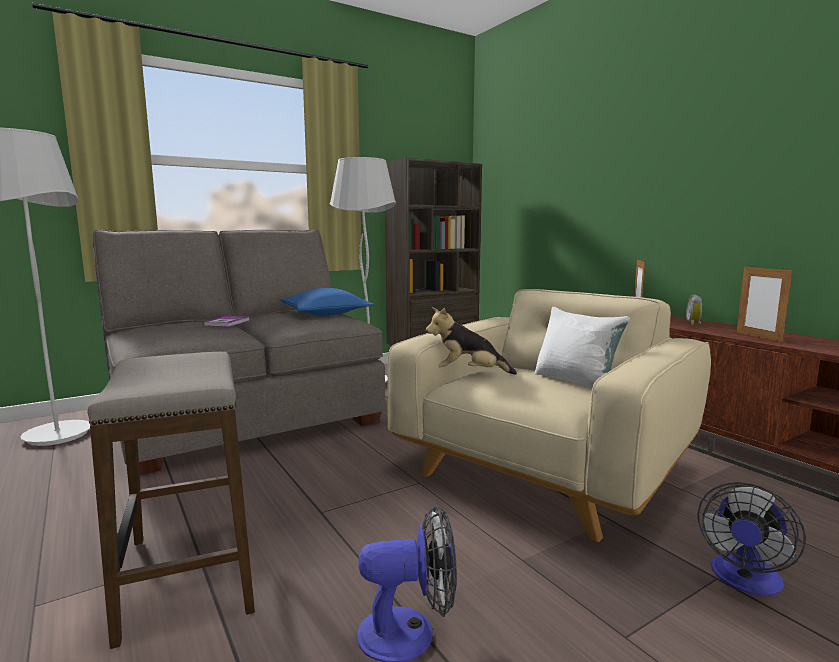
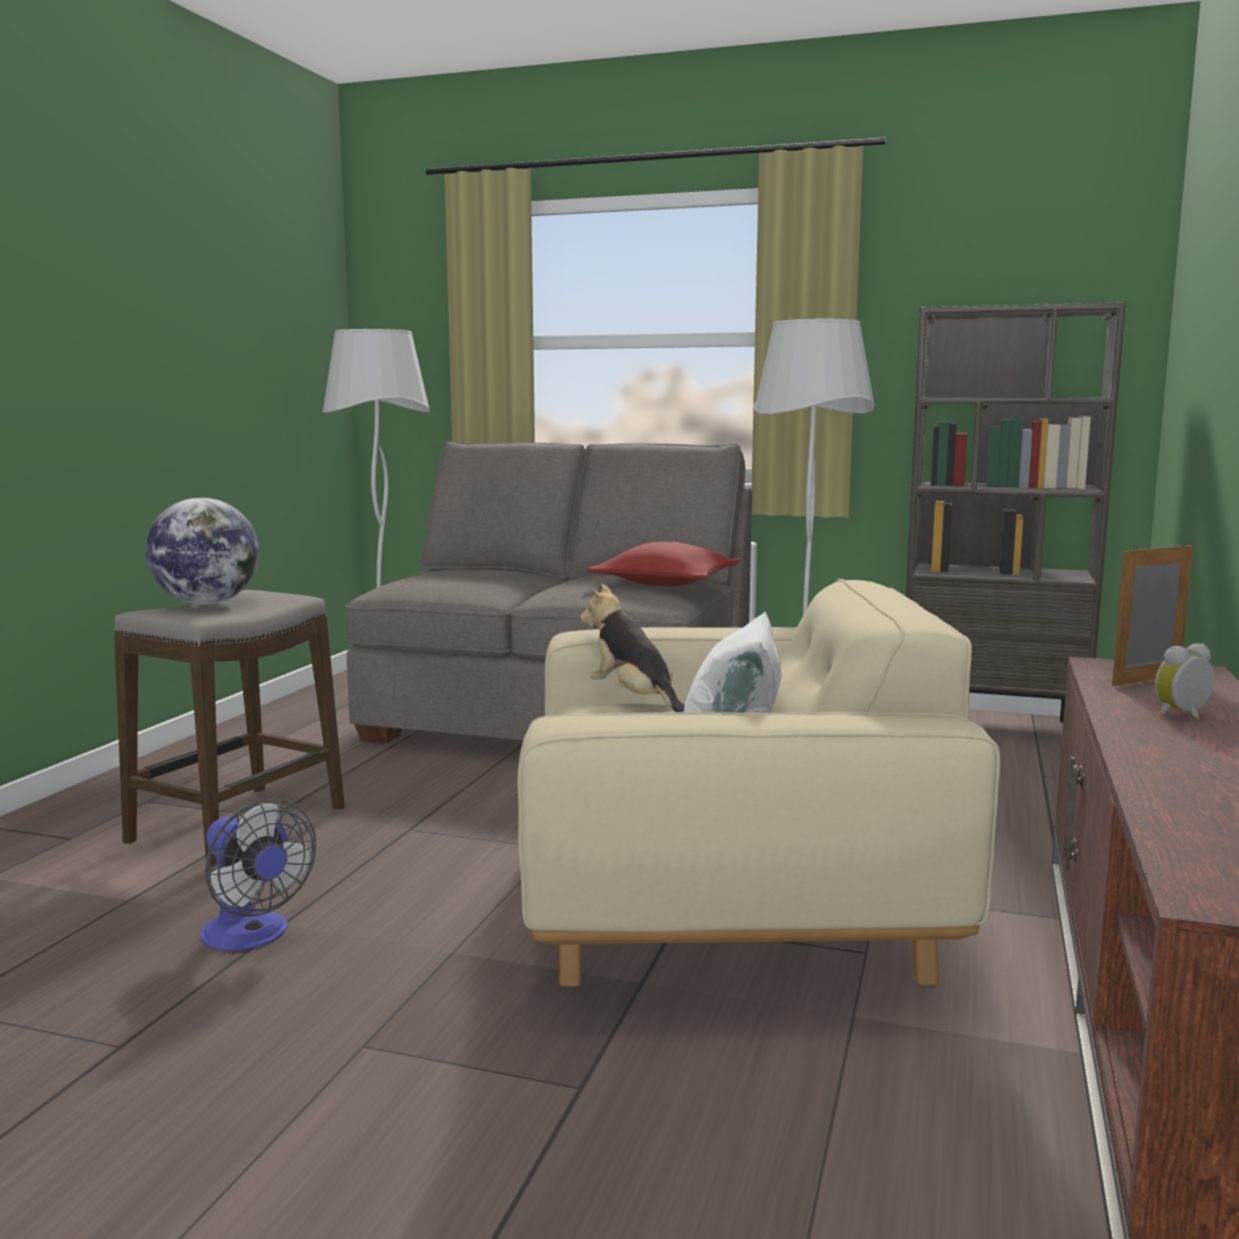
camera: 50 degrees right, 0 degrees up
book [203,316,250,327] -> none
blue pillow [281,288,375,315] -> red pillow [587,541,741,586]
fan [698,482,806,596] -> none
picture frame [736,265,793,342] -> none
none -> globe [145,498,259,605]

